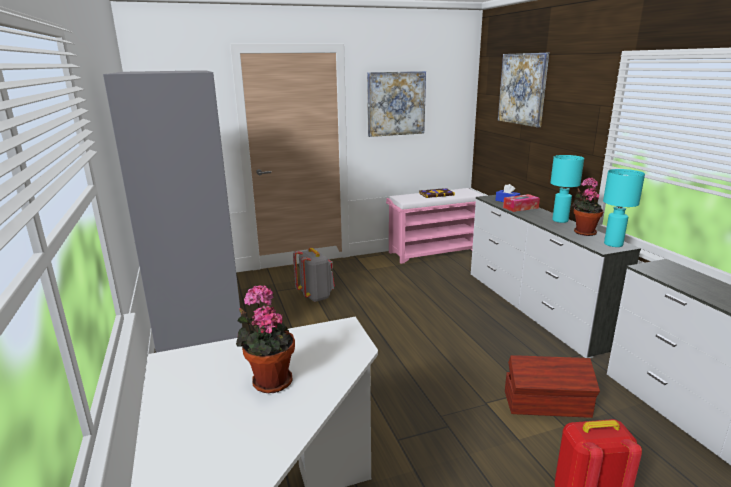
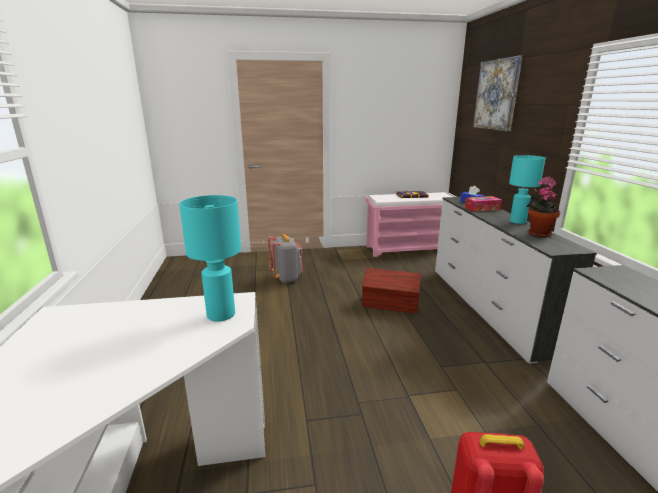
camera: 10 degrees right, 0 degrees up
grey wardrobe [103,70,243,353] -> none
potted plant [236,285,295,393] -> none
picture [367,71,426,137] -> none
brown storage box [505,355,600,418] -> brown storage box moved to [362,268,421,314]
turquoise table lamp [603,169,645,247] -> turquoise table lamp moved to [179,195,241,322]

